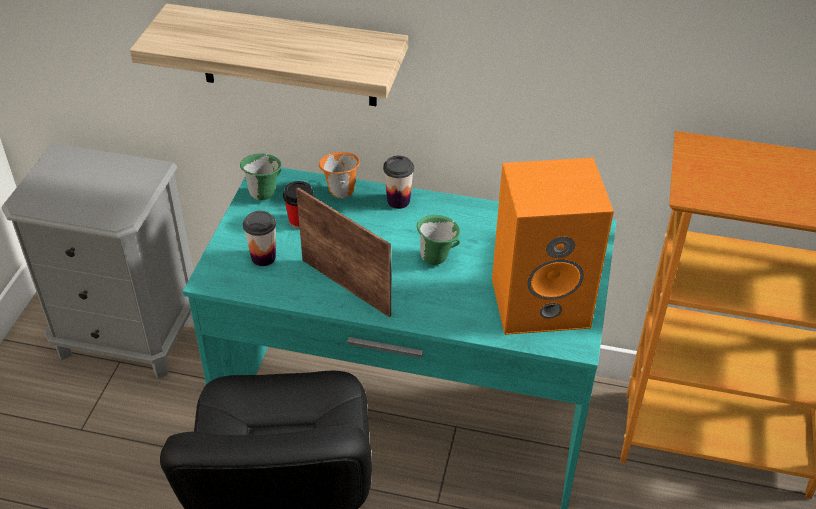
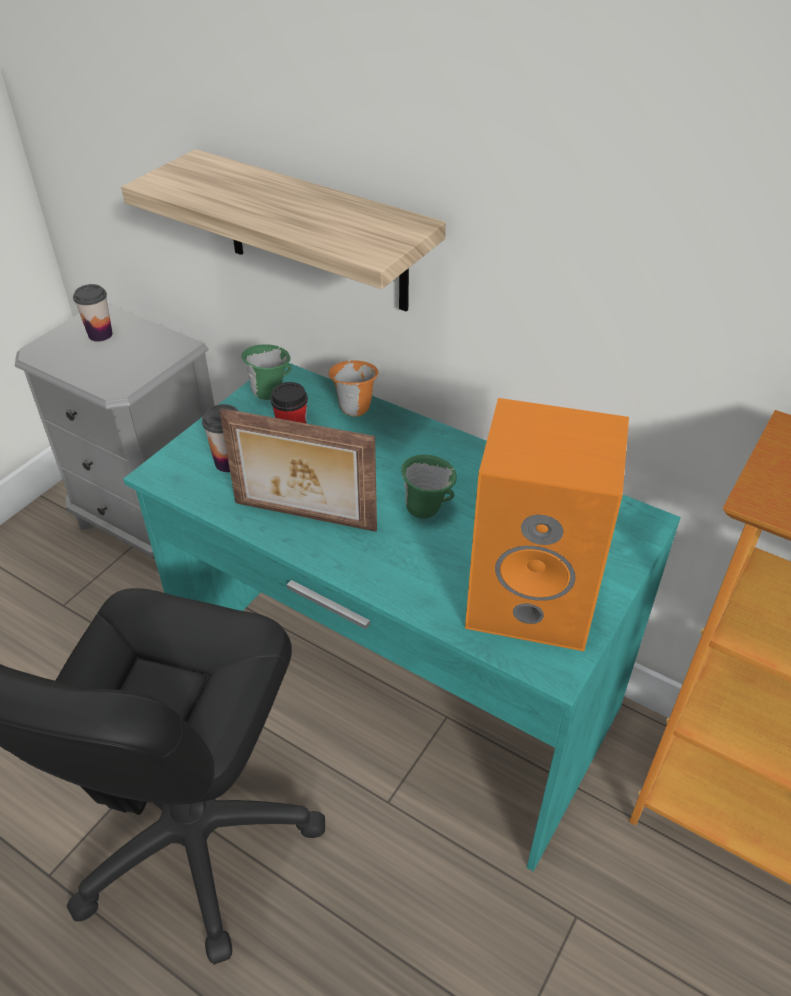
camera: 20 degrees right, 0 degrees up
picture frame [296,188,391,318] -> picture frame turned 135 degrees clockwise [219,408,377,532]
cup [383,156,414,209] -> cup moved to [73,284,113,342]

